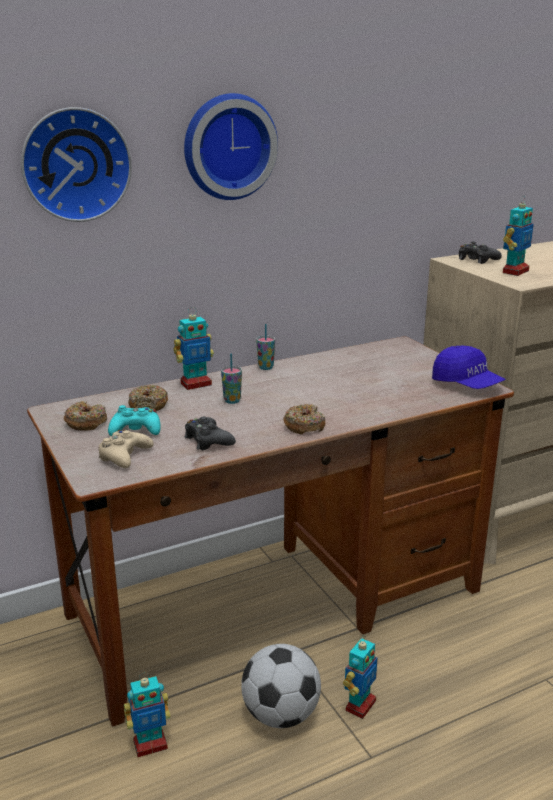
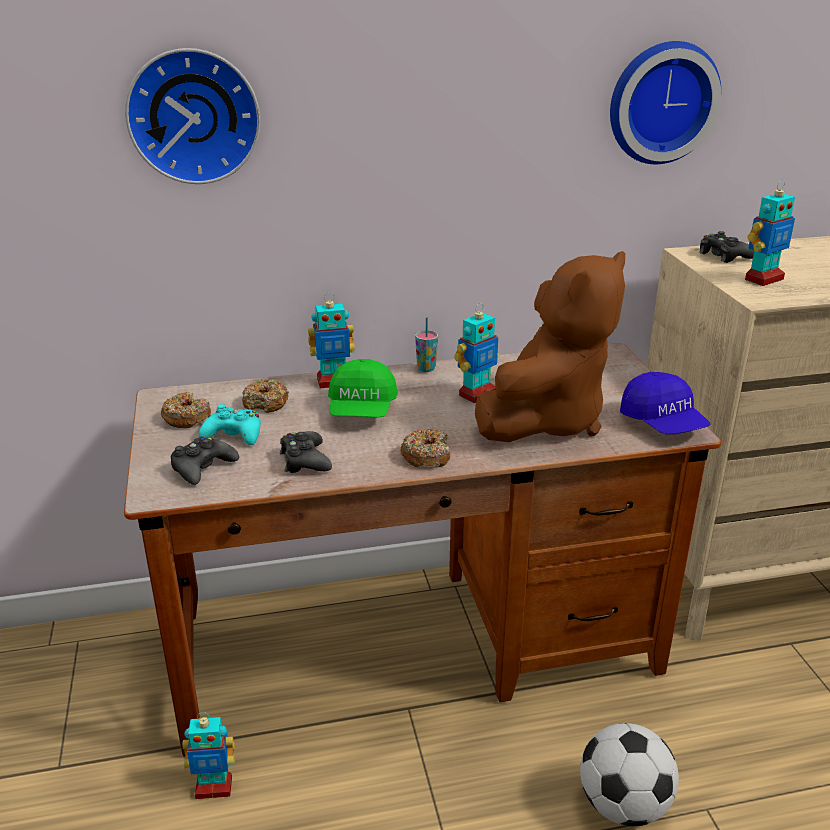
camera: 15 degrees right, 5 degrees up
beige game controller [98,430,154,468] -> black game controller [171,436,239,485]
wall clock [184,93,278,200] -> wall clock moved to [610,41,721,164]
cup [221,354,242,404] -> green cap [328,359,398,417]
football [241,644,321,728] -> football moved to [580,723,679,826]
toy robot [343,635,377,719] -> toy robot moved to [454,303,499,403]
none -> brown plush toy [475,251,625,442]

